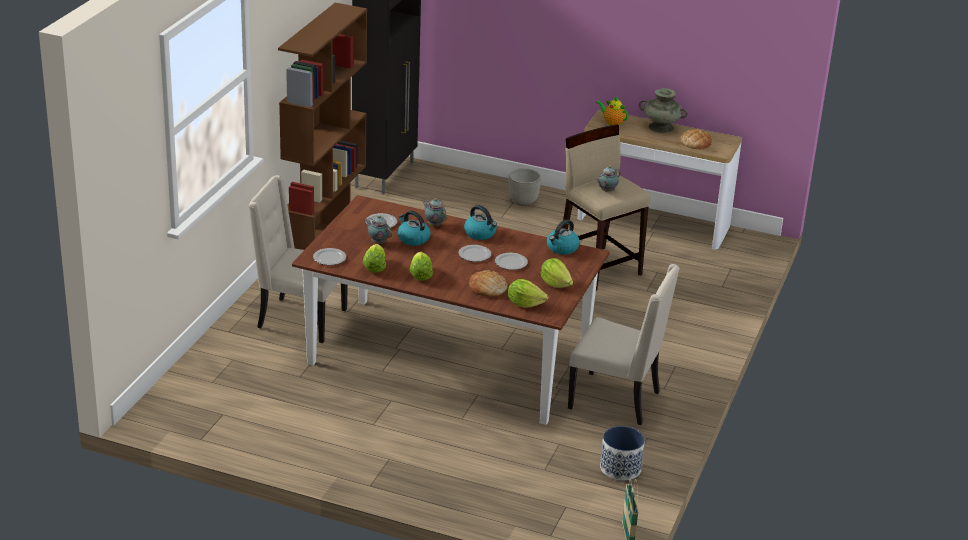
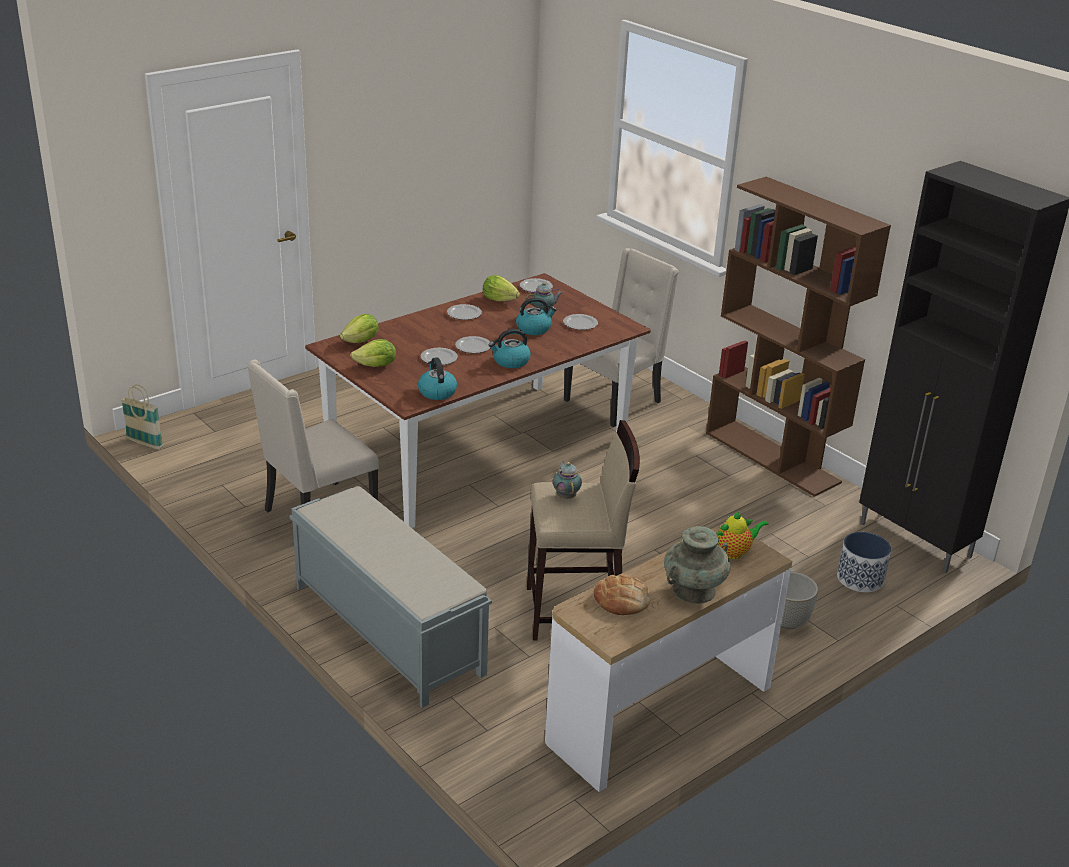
camera: 120 degrees right, 0 degrees up
lettuce [410,252,433,281] -> plate [447,304,482,320]
teapot [422,198,447,227] -> none
bread [469,270,507,297] -> none
planter [600,426,645,480] -> planter moved to [837,532,891,592]
none -> grey bench [289,486,492,708]

